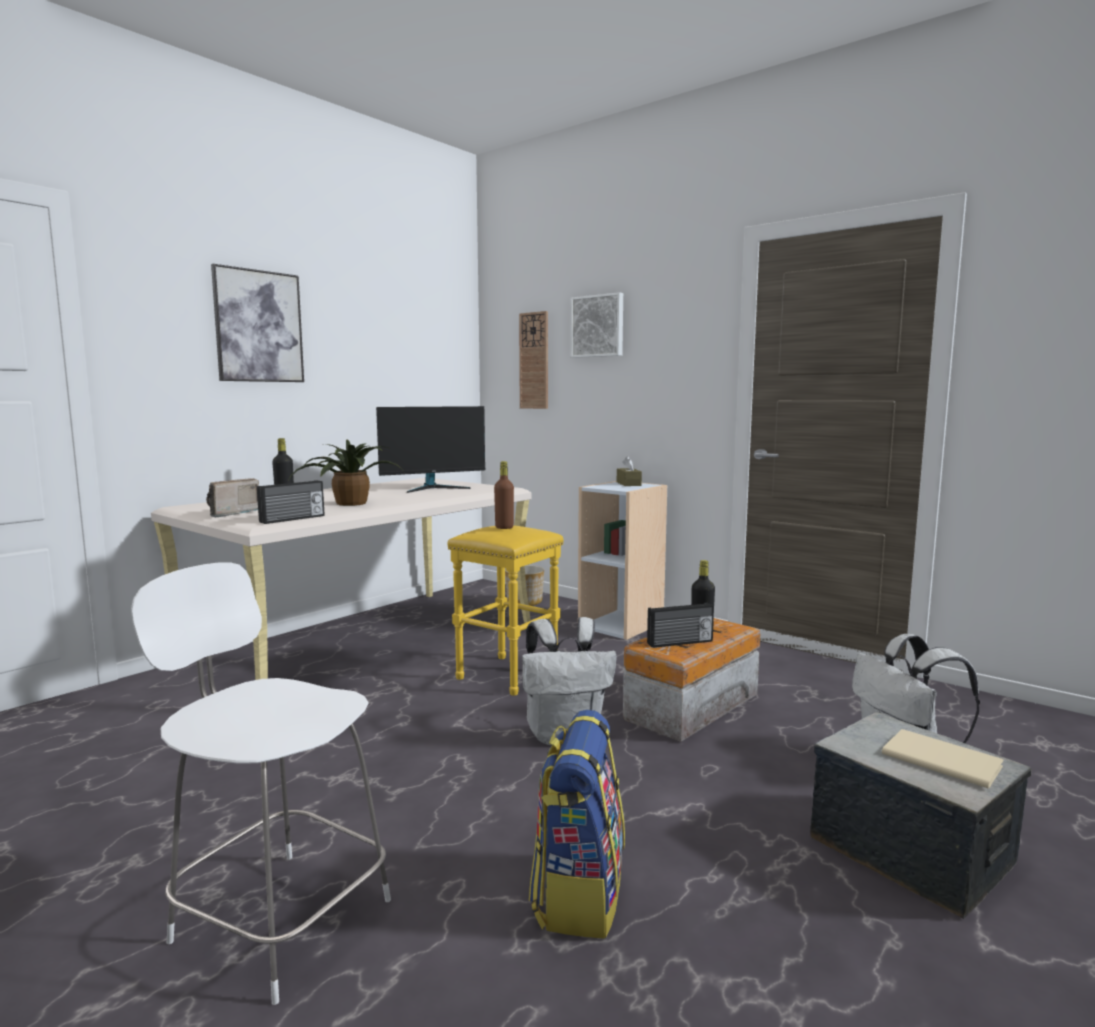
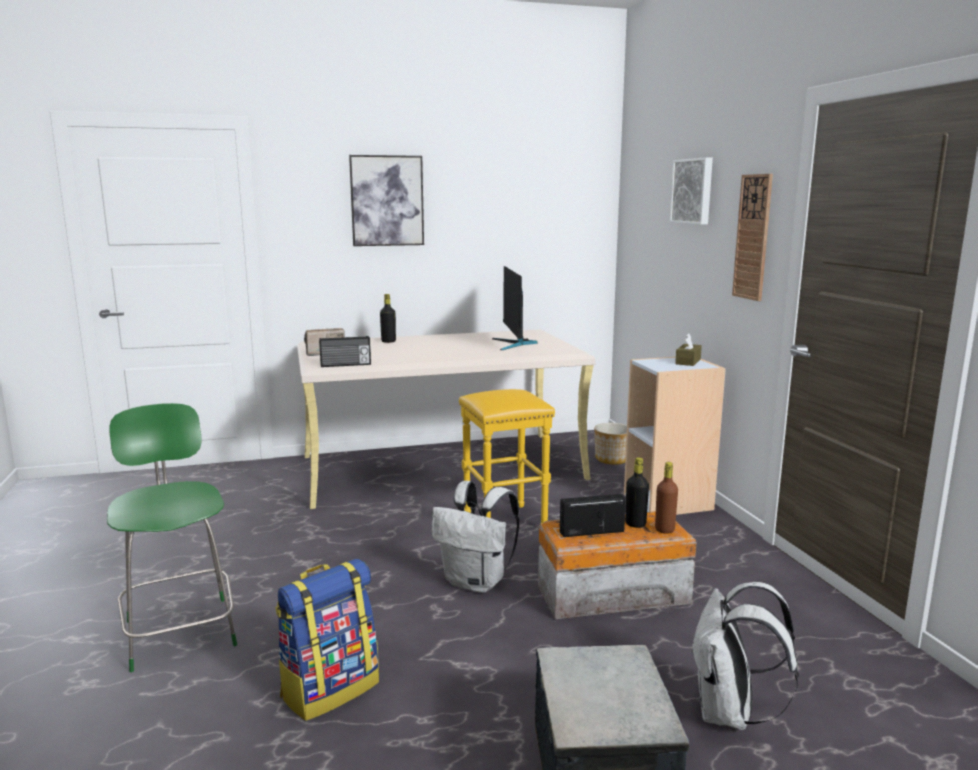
camera: 35 degrees right, 5 degrees up
white chair [131,562,391,1005] -> green chair [107,403,237,672]
potted plant [289,440,403,506] -> none
monitor [376,406,485,493] -> monitor turned 75 degrees clockwise [492,266,538,350]
brown bottle [494,461,514,529] -> brown bottle moved to [655,462,678,534]
wall clock [519,311,548,409] -> wall clock moved to [732,174,773,301]
radio [647,603,714,648] -> radio turned 150 degrees clockwise [560,494,626,537]
beige book [882,729,1003,789] -> none

